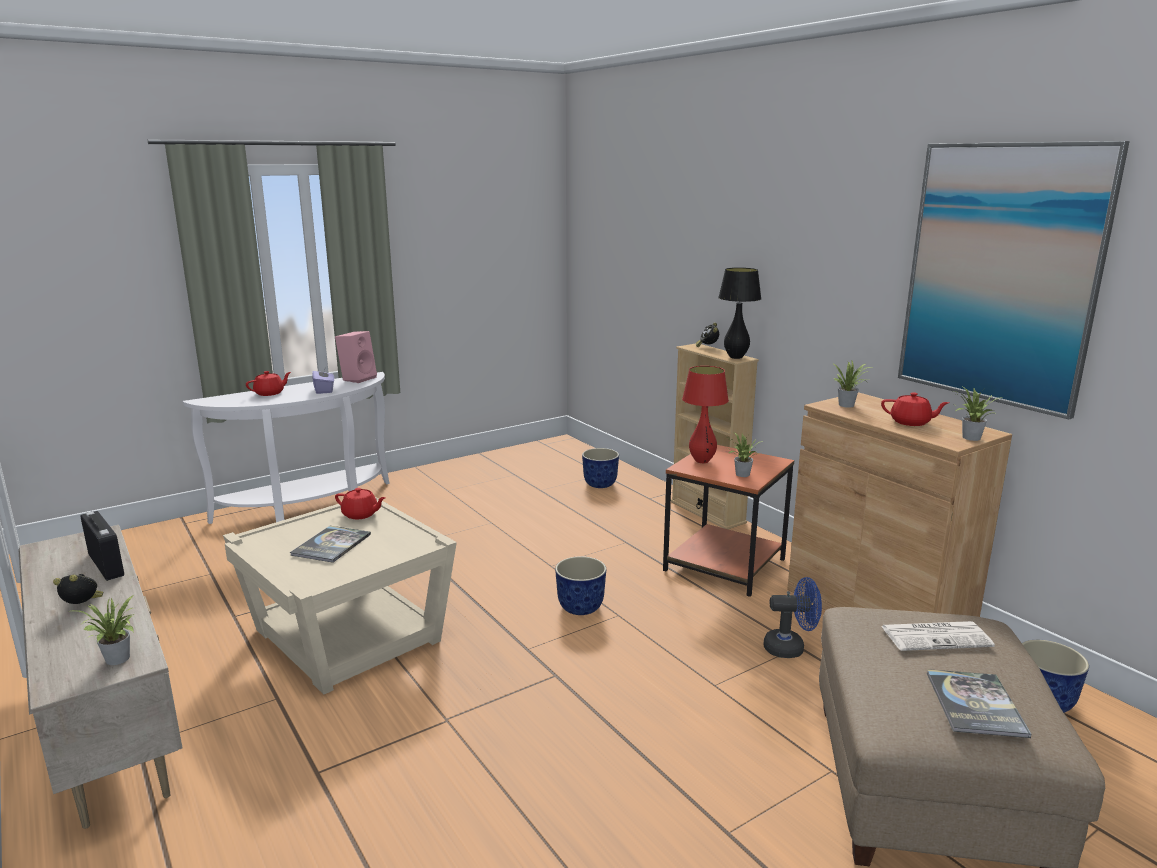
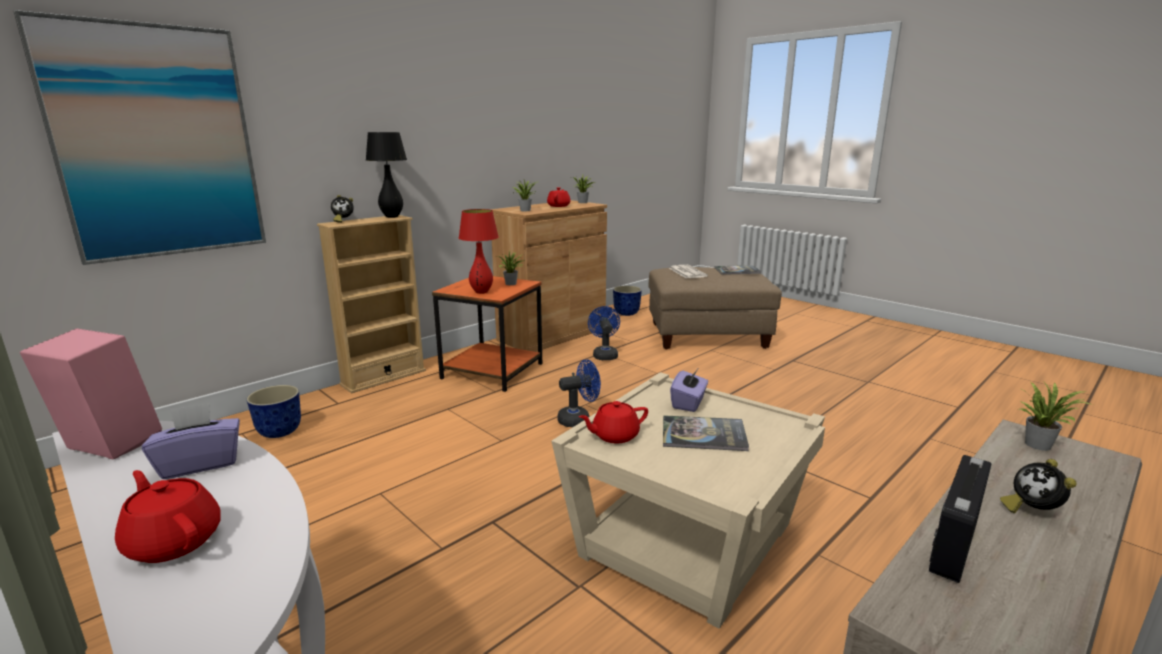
camera: 100 degrees left, 0 degrees up
red teapot [335,488,386,519] -> red teapot turned 120 degrees counterclockwise [579,401,648,443]
planter [555,556,606,615] -> blue fan [557,359,601,427]
picture [898,141,1130,419] -> picture moved to [13,10,266,265]
none -> purple tissue box [670,369,708,412]

